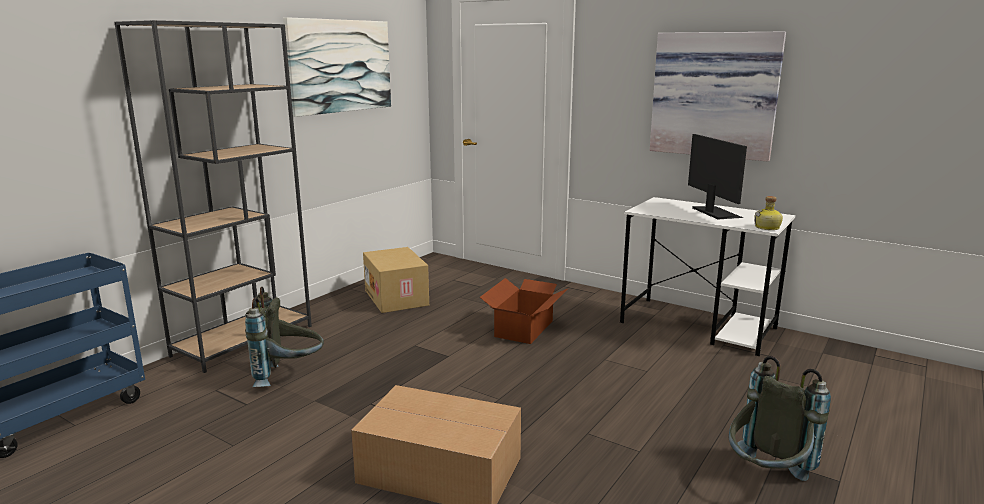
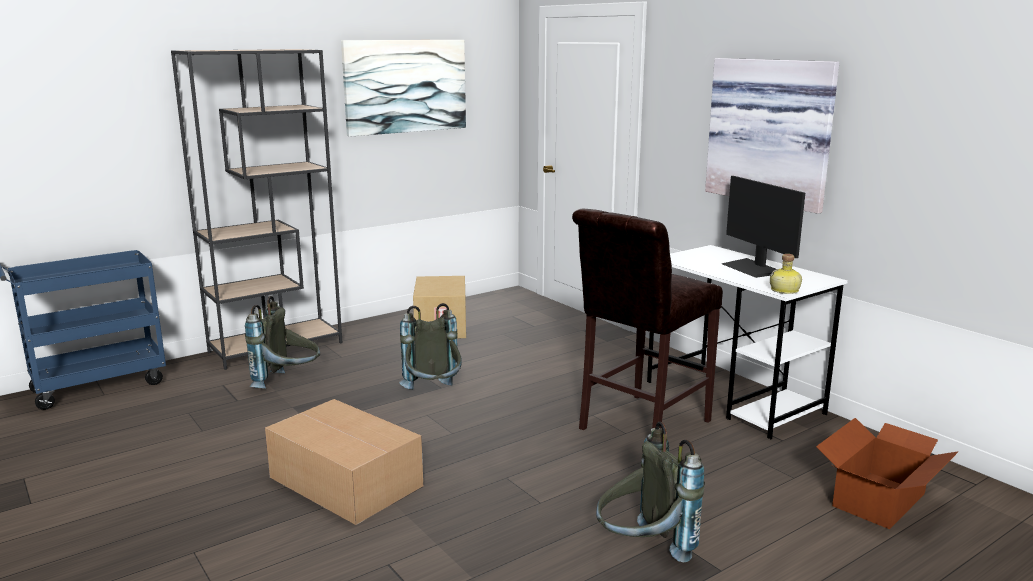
camera: 20 degrees right, 0 degrees up
cardboard box [480,278,569,344] -> cardboard box moved to [816,418,959,529]
monitor [688,134,747,219] -> monitor turned 150 degrees clockwise [722,176,805,278]
none -> grey backpack [399,303,462,390]
none -> brown stool [572,209,723,430]

